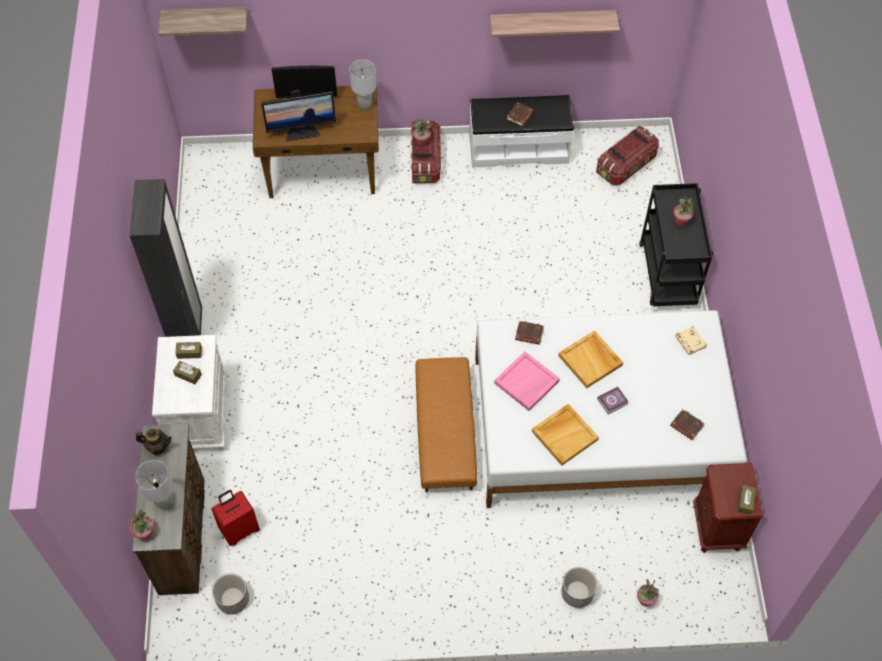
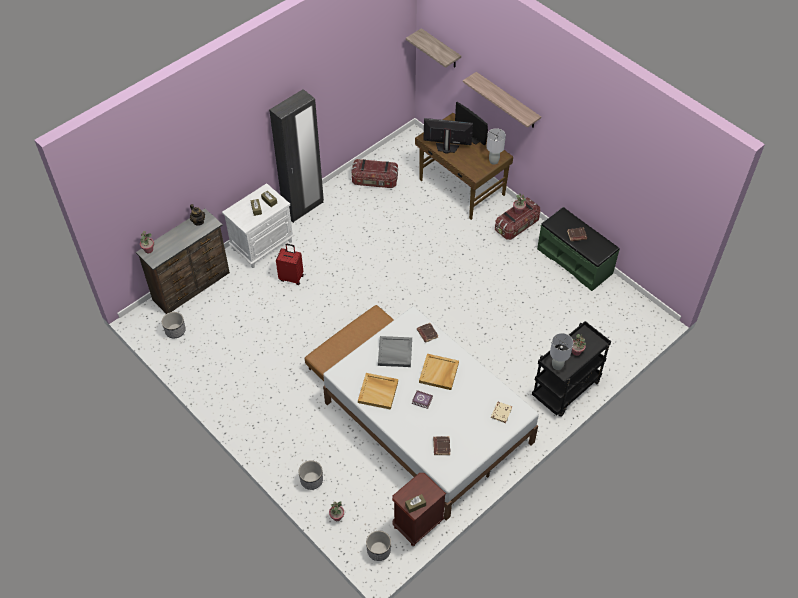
camera: 50 degrees right, 5 degrees down
grey table lamp [135,460,174,509] -> grey table lamp moved to [550,333,573,370]
red suitcase [211,490,260,546] -> red suitcase moved to [276,244,304,285]
monitor [261,90,336,141] -> monitor turned 150 degrees clockwise [423,118,473,154]
white bench [469,95,574,168] -> green bench [537,207,620,291]
shelf [490,10,620,37] -> shelf moved to [463,72,541,128]
pink tray [494,352,560,411] -> grey tray [378,336,412,367]
storage box [596,126,659,186] -> storage box moved to [351,159,398,188]
none -> planter [366,531,391,561]

